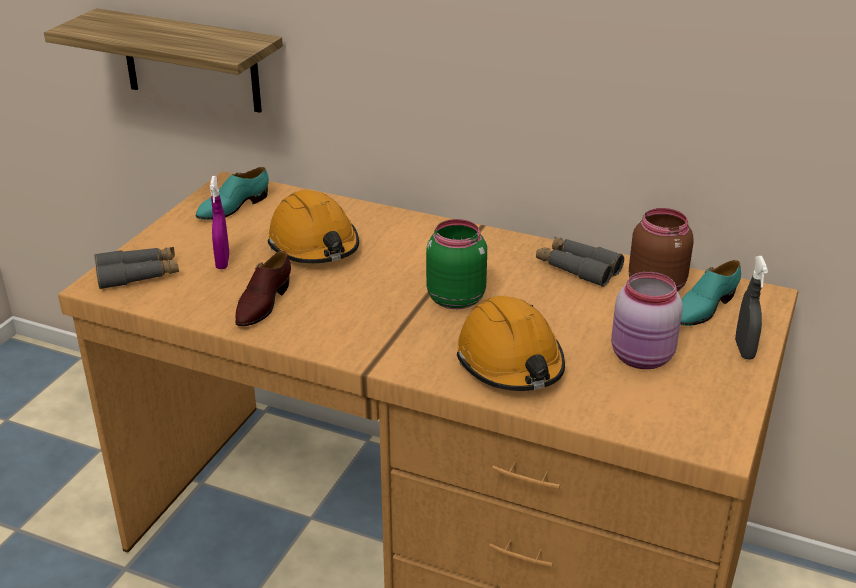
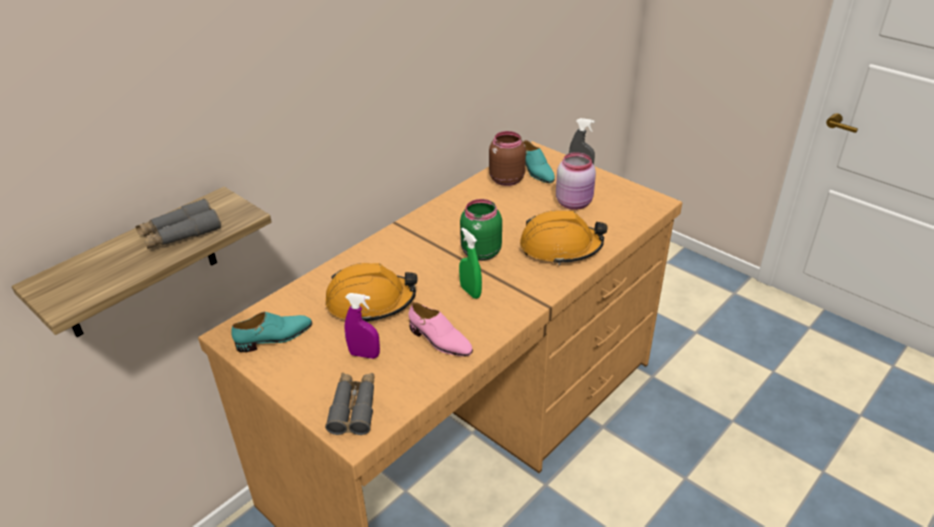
camera: 70 degrees left, 5 degrees up
turquoise shoe [195,167,269,220] -> turquoise shoe turned 90 degrees counterclockwise [231,312,312,352]
brown shoe [235,251,291,326] -> pink shoe [408,302,473,357]
grey binoculars [536,237,624,287] -> grey binoculars moved to [135,199,221,249]
none -> green spray bottle [459,228,482,299]

